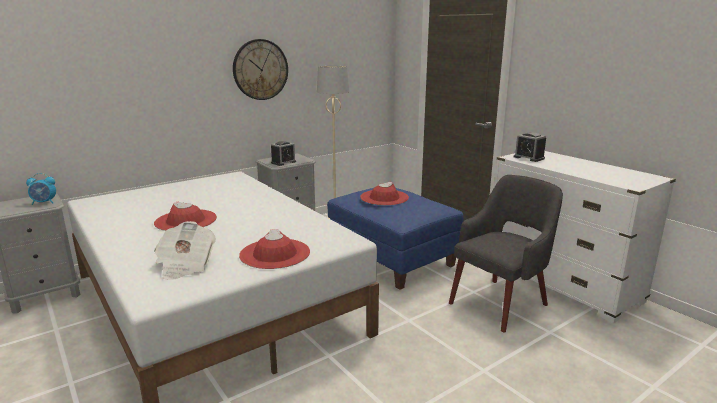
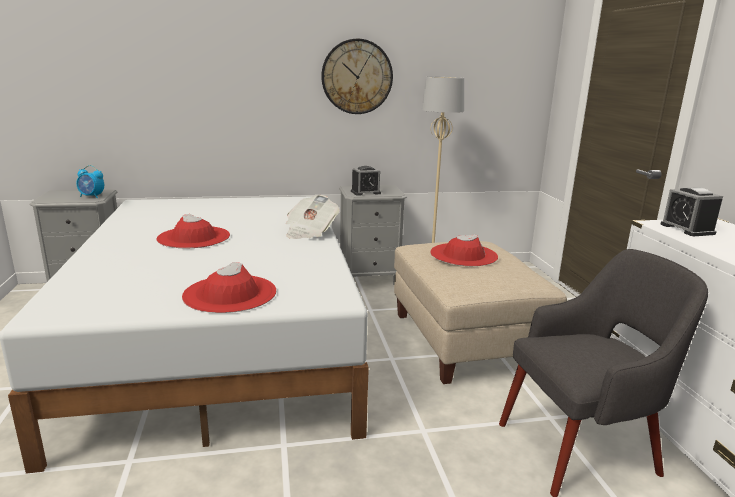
camera: 25 degrees right, 0 degrees up
newspaper [154,221,216,280] -> newspaper moved to [286,195,339,239]
blue ottoman [327,188,464,290] -> beige ottoman [394,241,567,384]

